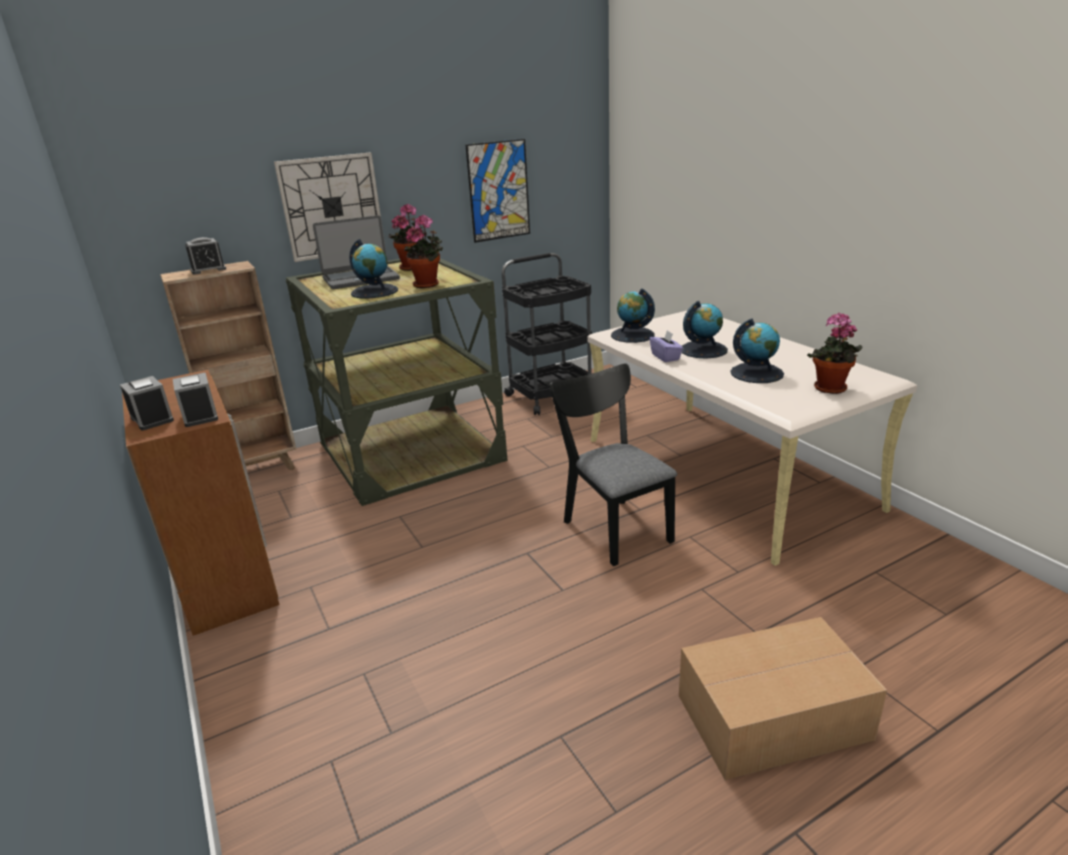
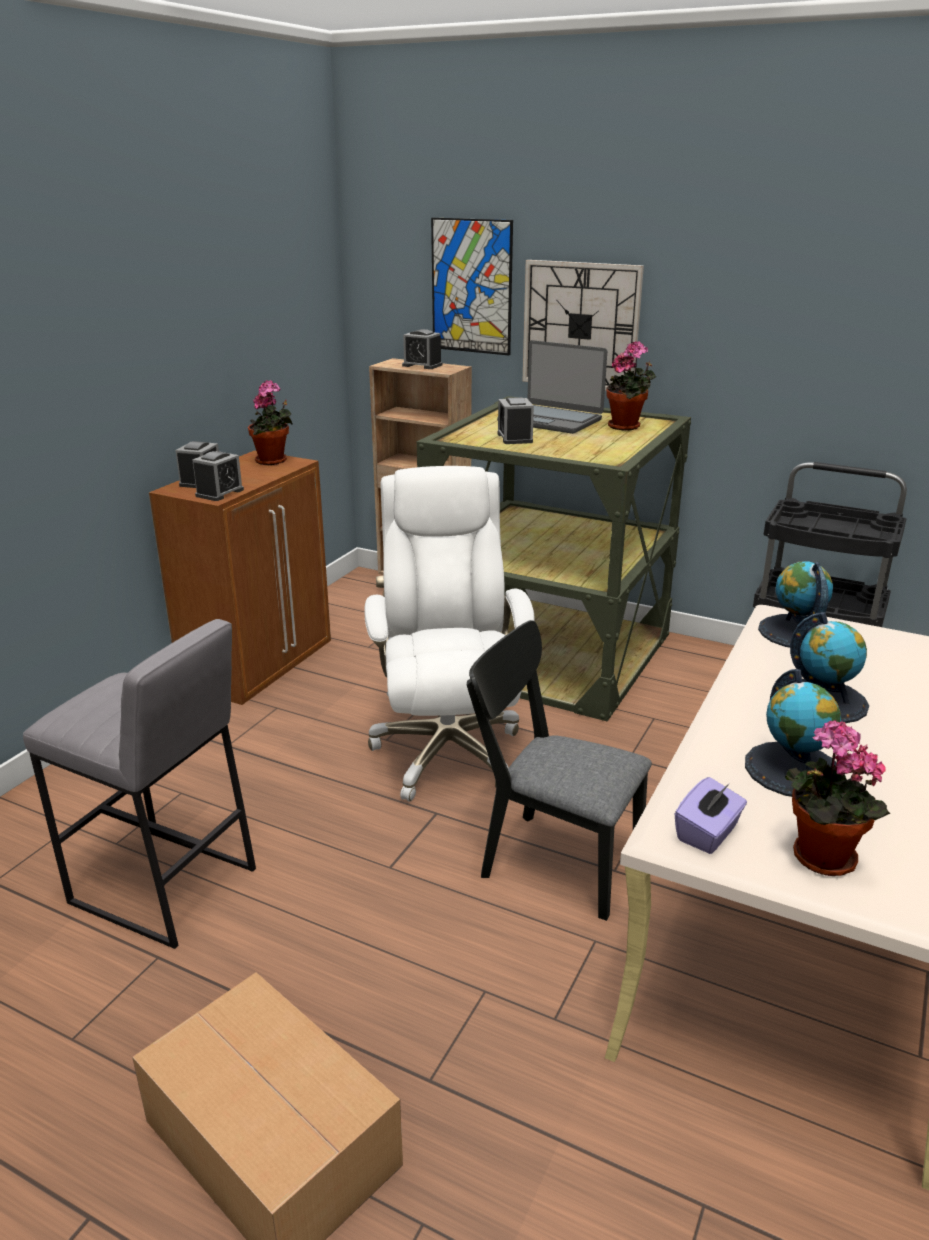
camera: 55 degrees right, 0 degrees up
globe [349,239,398,299] -> alarm clock [498,397,534,444]
potted plant [404,215,443,288] -> potted plant moved to [248,380,293,465]
picture [466,139,530,243] -> picture moved to [431,217,513,355]
black chair [550,364,677,566] -> black chair turned 90 degrees counterclockwise [467,620,652,921]
purple tissue box [650,330,683,362] -> purple tissue box moved to [675,777,747,854]
none -> grey stool [23,619,256,949]
none -> white office chair [364,466,535,802]

